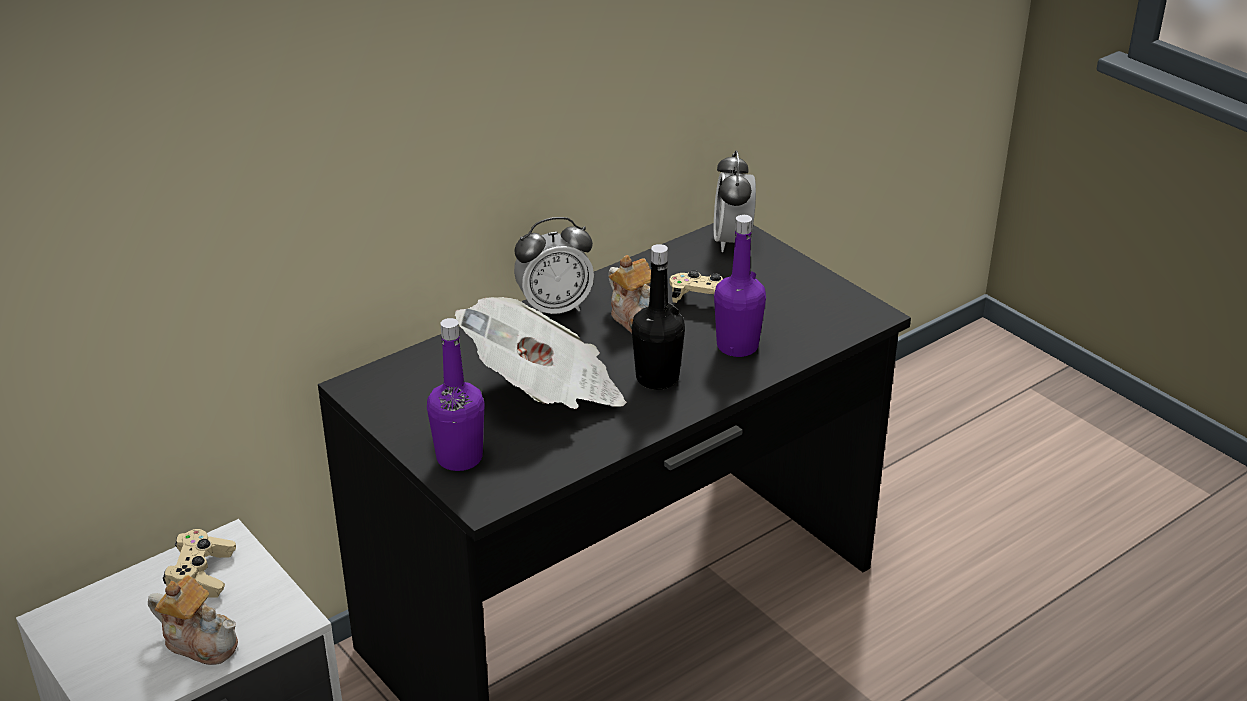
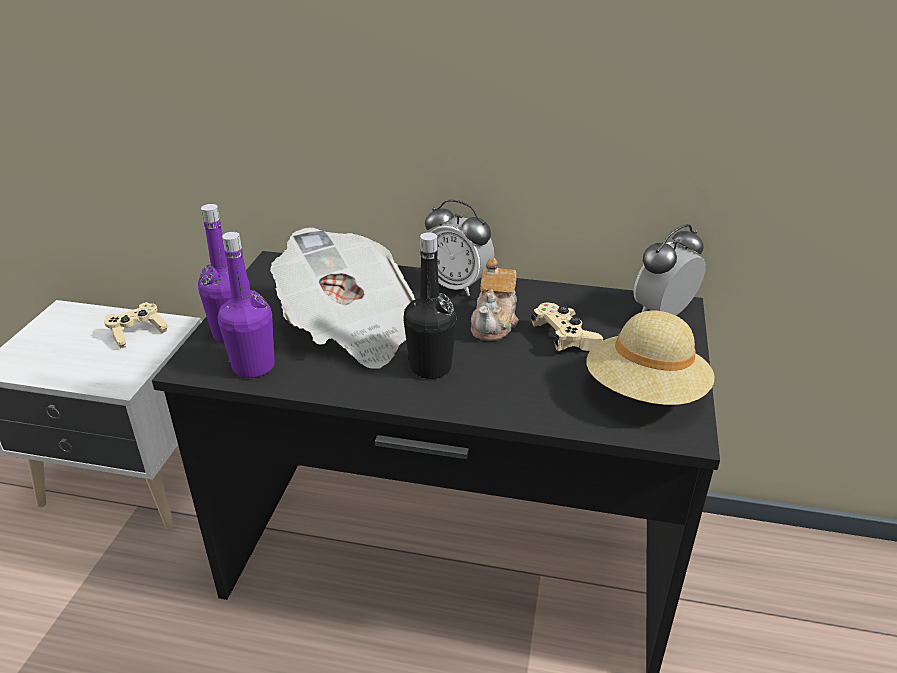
camera: 50 degrees right, 0 degrees up
teapot [148,575,238,665] -> none
purple bottle [714,215,766,357] -> purple bottle moved to [218,232,275,378]
none -> beige hat [587,310,715,405]

